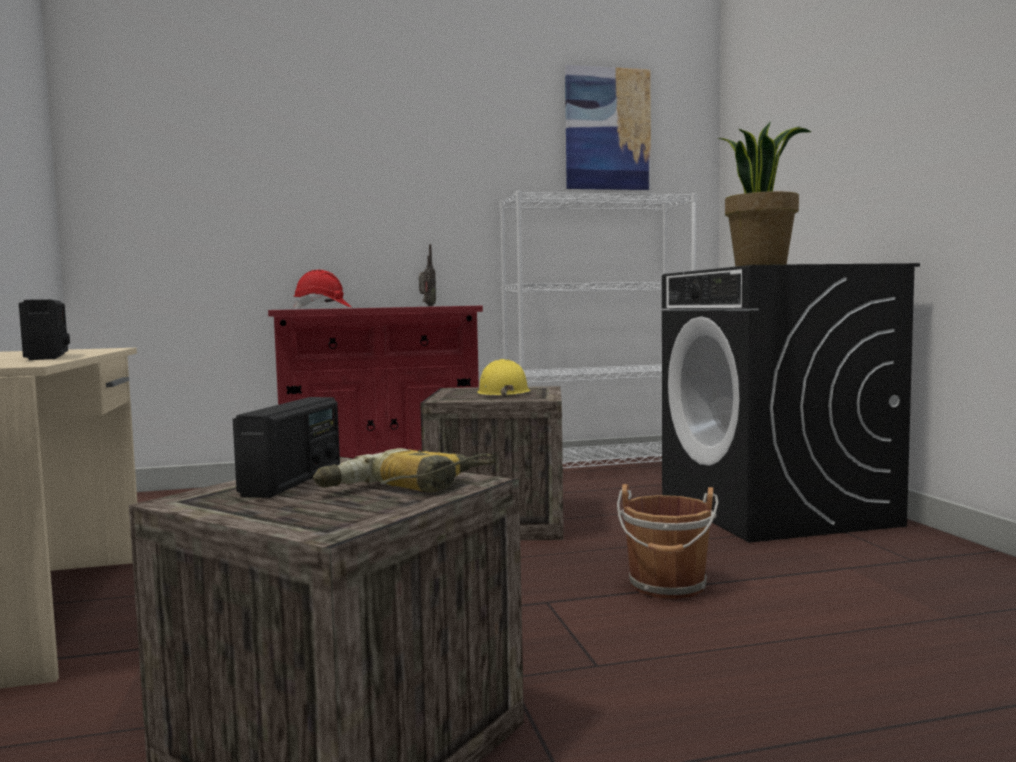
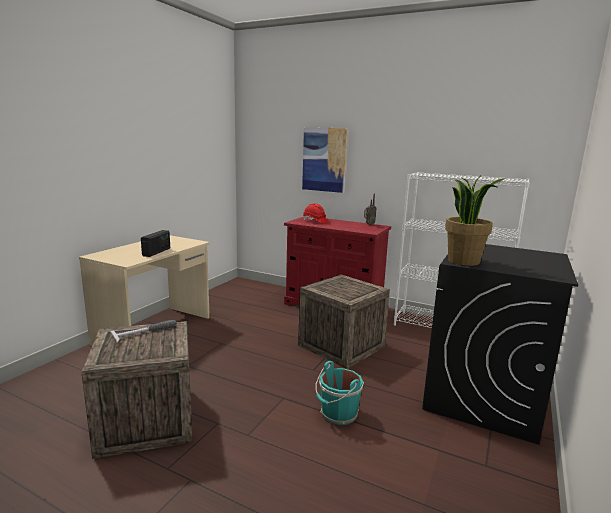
camera: 40 degrees right, 10 degrees up
radio [233,397,340,498] -> hammer [110,320,177,342]
power drill [313,448,496,493] -> none
yellow hard hat [477,359,530,398] -> none
picture [565,65,651,190] -> picture moved to [302,127,348,193]
brown bucket [617,484,718,599] -> turquoise bucket [316,361,364,425]

